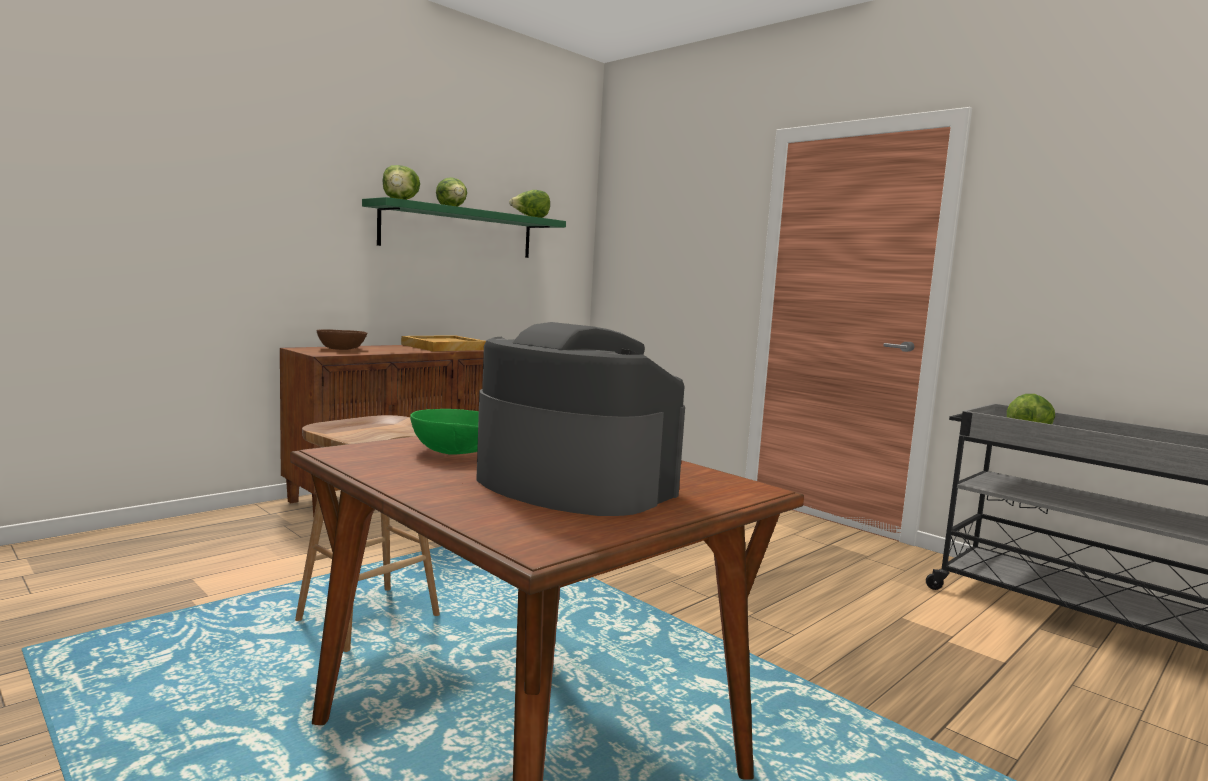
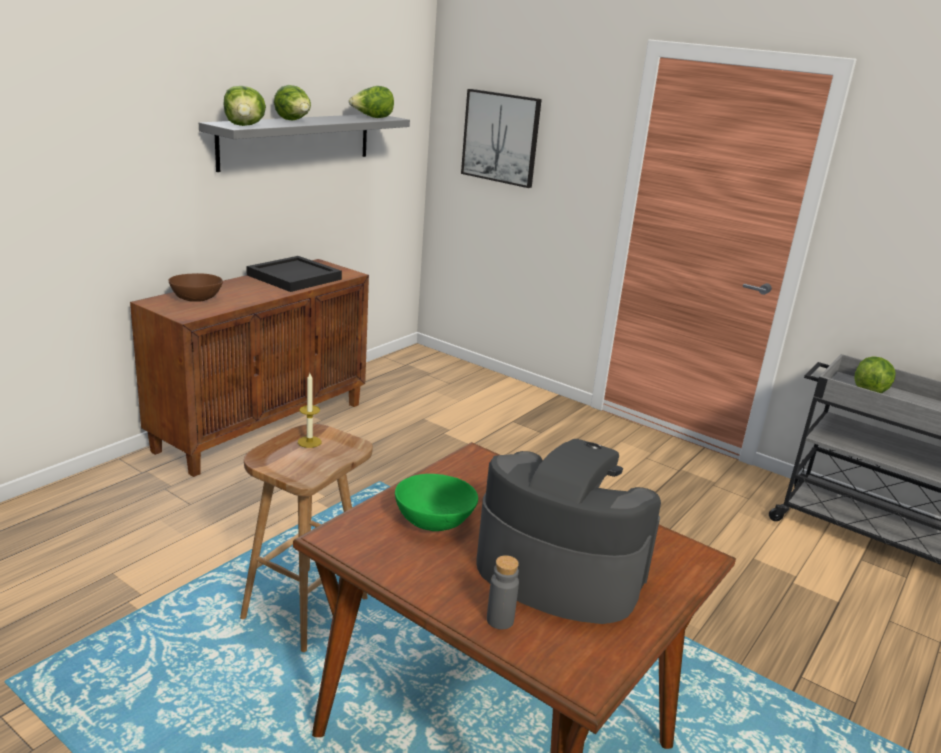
camera: 10 degrees left, 15 degrees up
green shelf [362,197,566,258] -> grey shelf [199,114,410,172]
beige tray [401,335,486,351] -> black tray [246,256,342,292]
none -> candle [298,373,321,448]
none -> picture [461,89,542,188]
none -> grey bottle [487,555,519,629]

